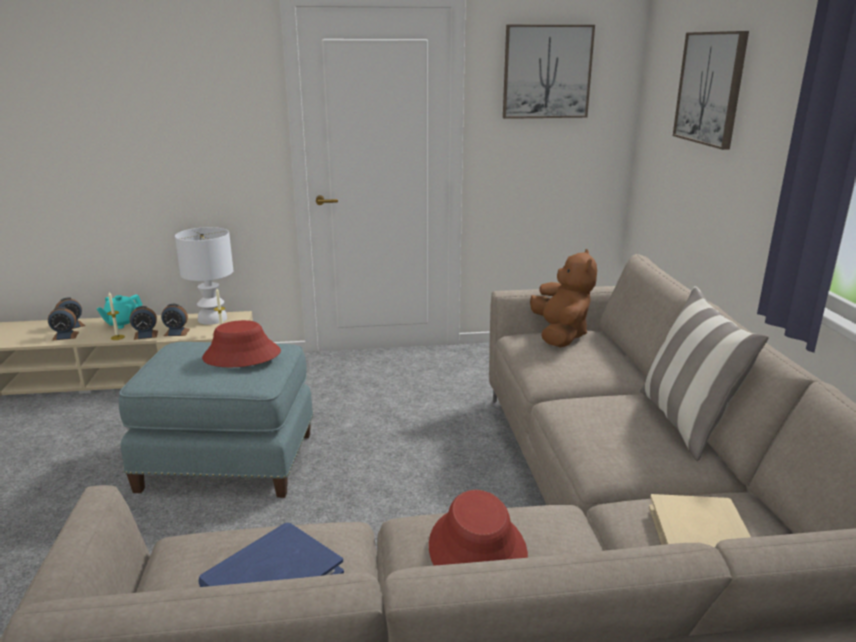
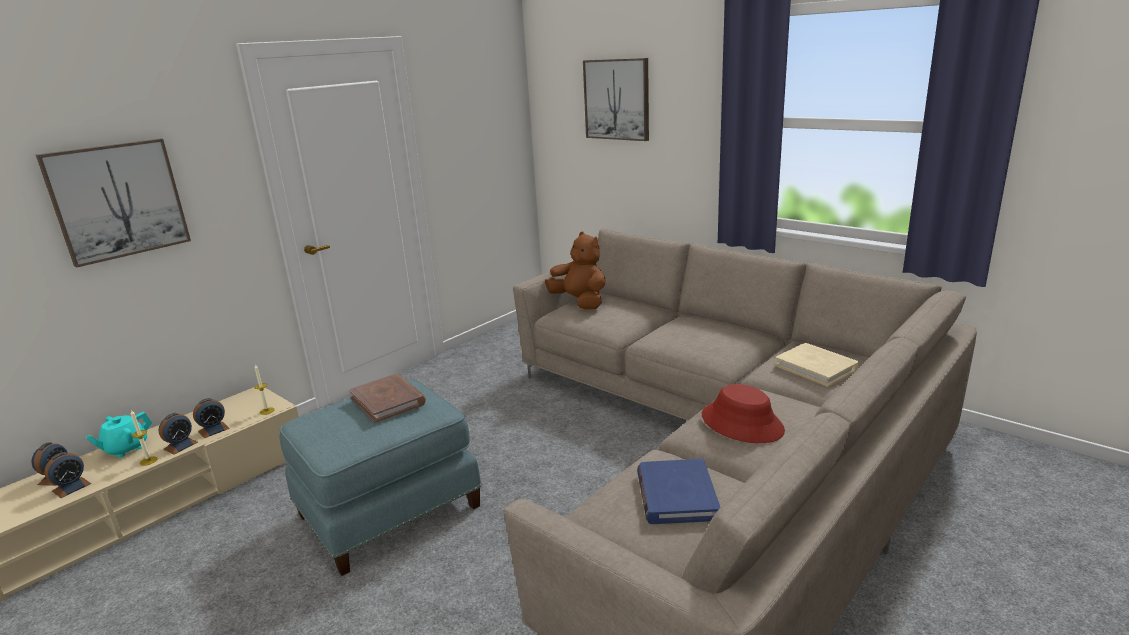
camera: 40 degrees left, 0 degrees up
turquoise teapot [97,295,143,329] -> turquoise teapot turned 45 degrees clockwise [85,412,152,458]
white table lamp [175,227,233,325] -> none
red hat [202,320,281,367] -> brown book [349,374,426,423]
picture [503,25,595,119] -> picture moved to [36,139,191,268]
pillow [640,286,769,461] -> none

